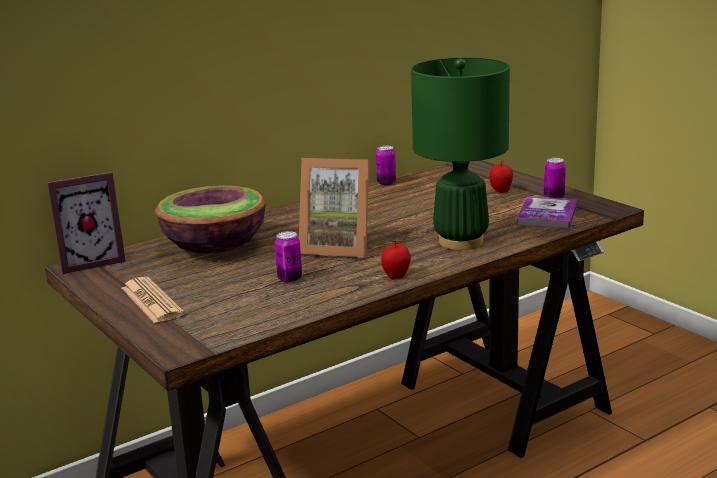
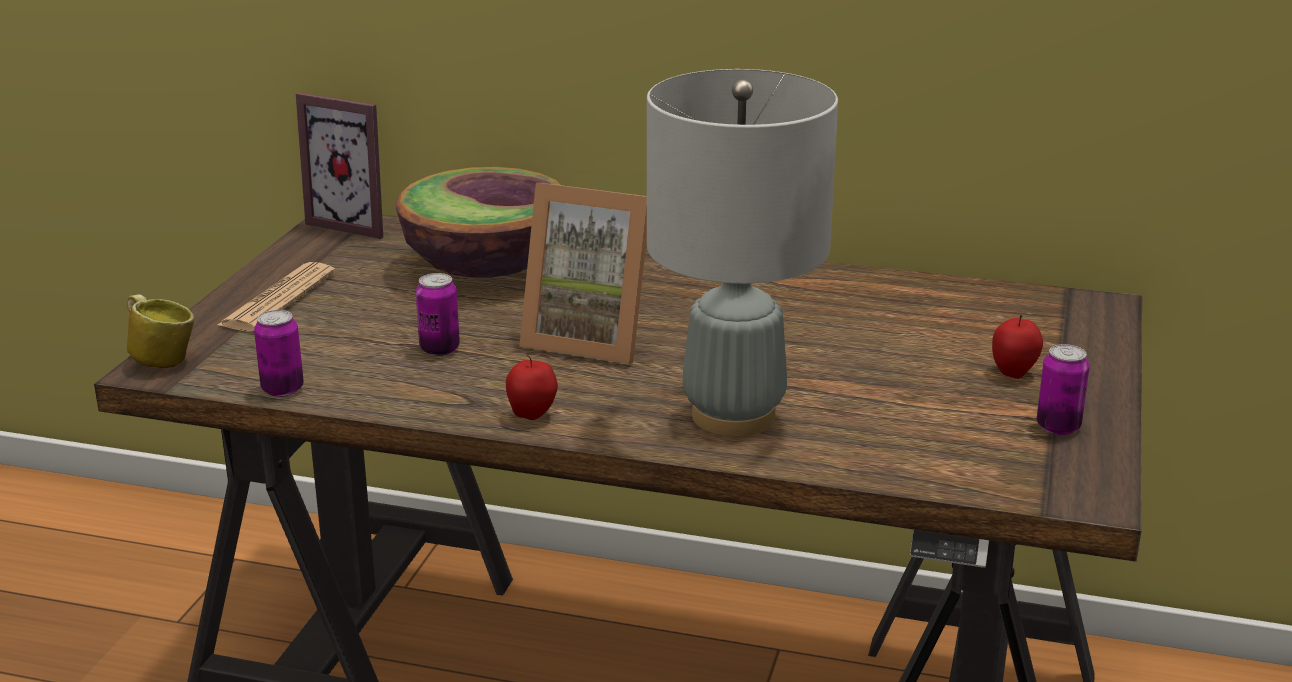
camera: 50 degrees right, 5 degrees up
picture frame [299,158,370,257] -> picture frame turned 45 degrees counterclockwise [519,183,647,364]
can [376,146,396,186] -> can moved to [254,310,304,397]
green table lamp [411,58,510,250] -> grey table lamp [647,69,838,437]
book [516,196,577,229] -> none
none -> mug [127,294,194,368]

